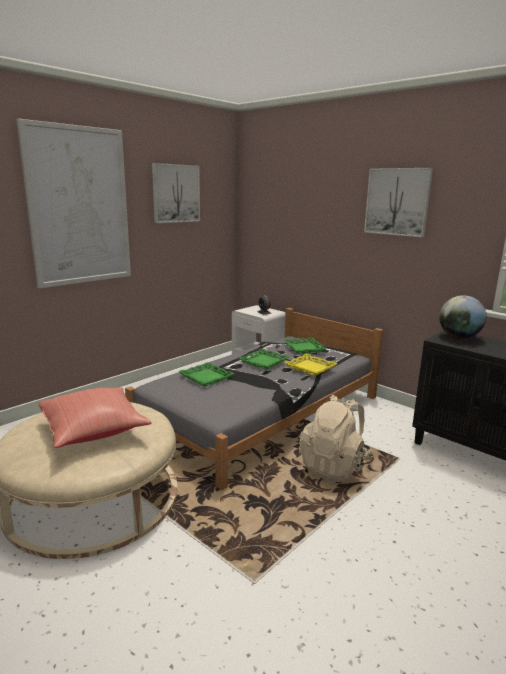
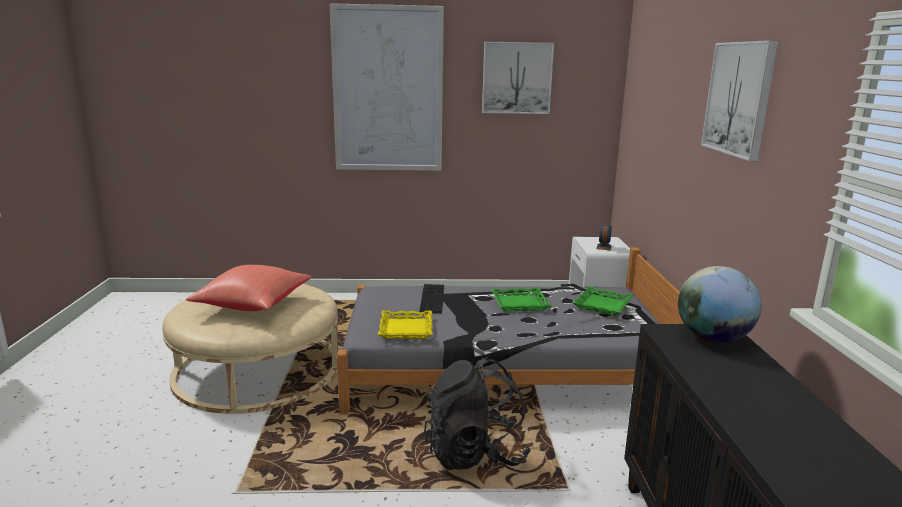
camera: 45 degrees right, 0 degrees up
green tray [178,362,234,386] -> keyboard [419,284,444,314]
yellow tray [284,354,338,376] -> yellow tray moved to [378,310,433,339]
beige backpack [299,395,373,482] -> black backpack [424,357,531,470]

